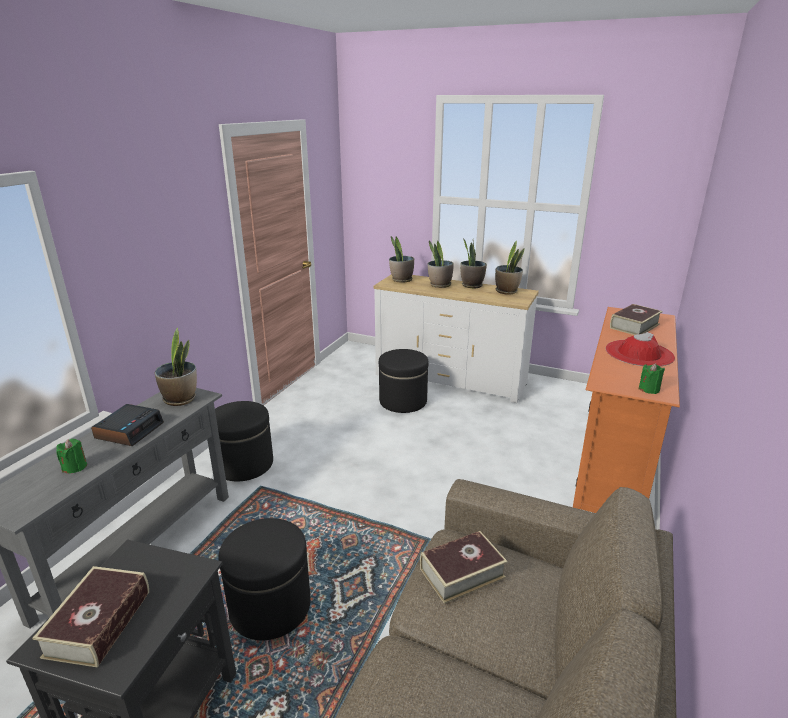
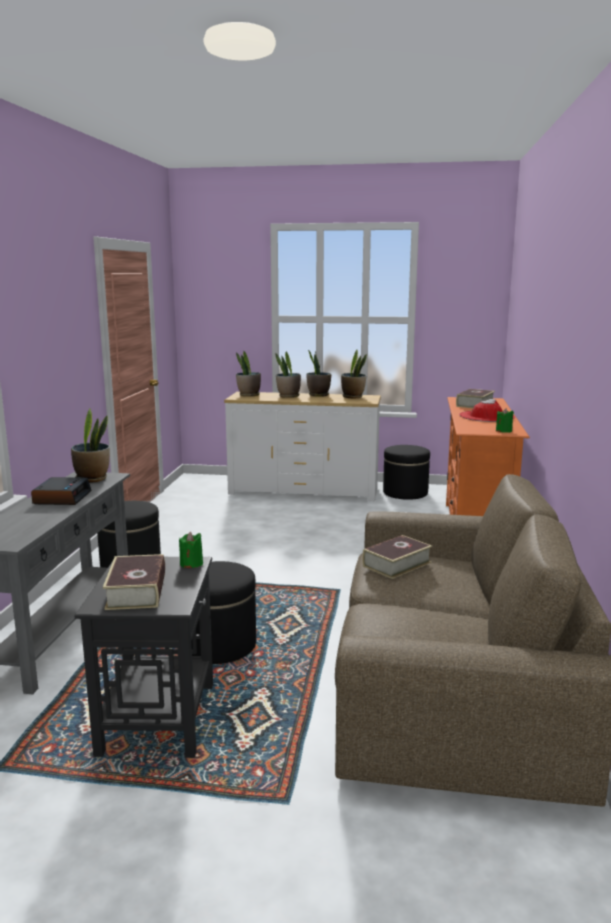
camera: 15 degrees left, 10 degrees down
green candle [56,439,87,473] -> green candle moved to [179,532,203,568]
black ottoman [379,349,428,413] -> black ottoman moved to [383,445,430,500]

